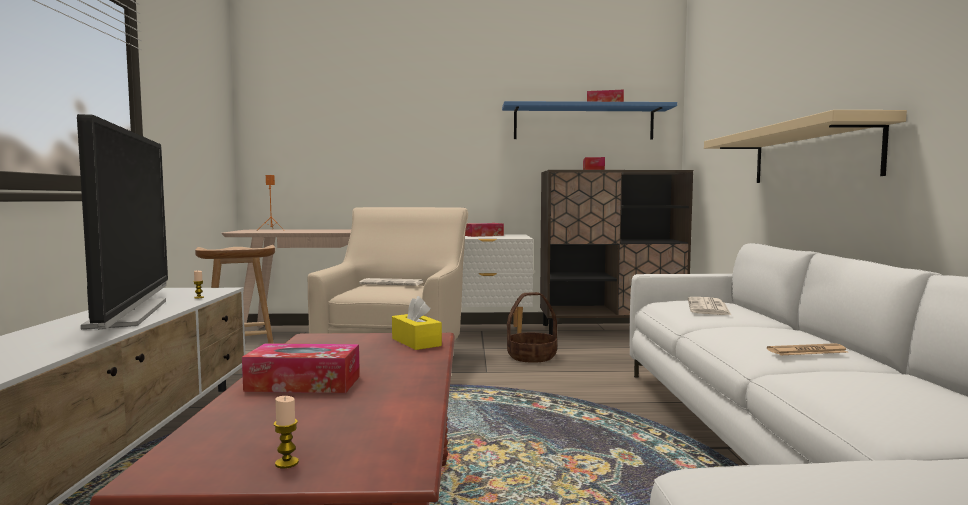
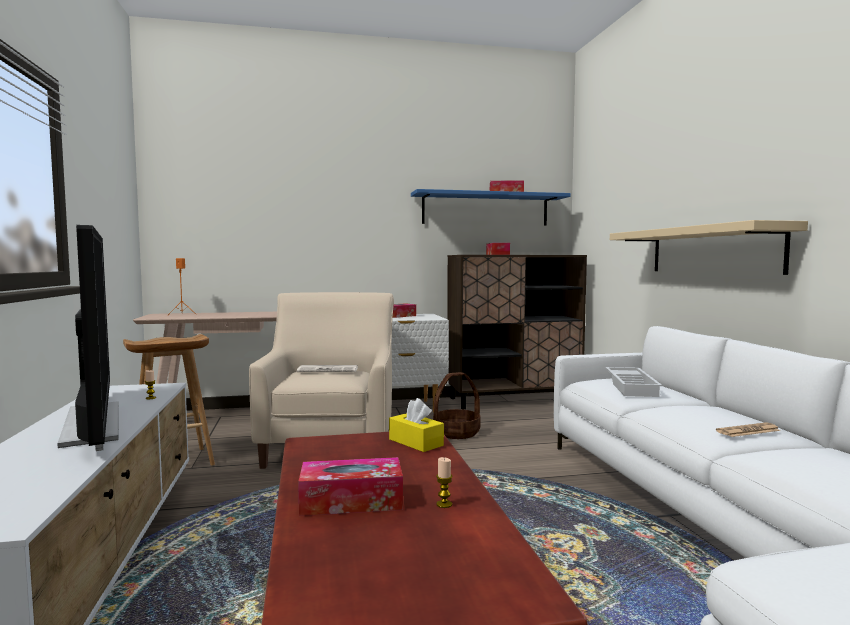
camera: 10 degrees left, 0 degrees up
candle [274,396,299,468] -> candle moved to [436,457,453,508]
newspaper [688,297,731,315] -> white tray [605,367,662,397]

